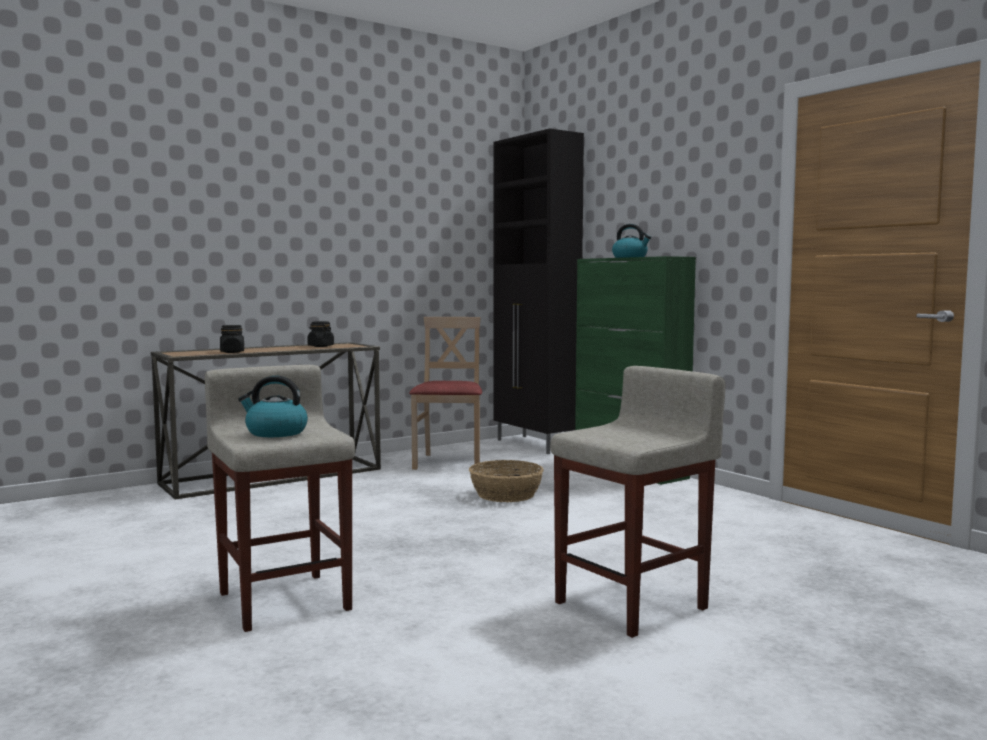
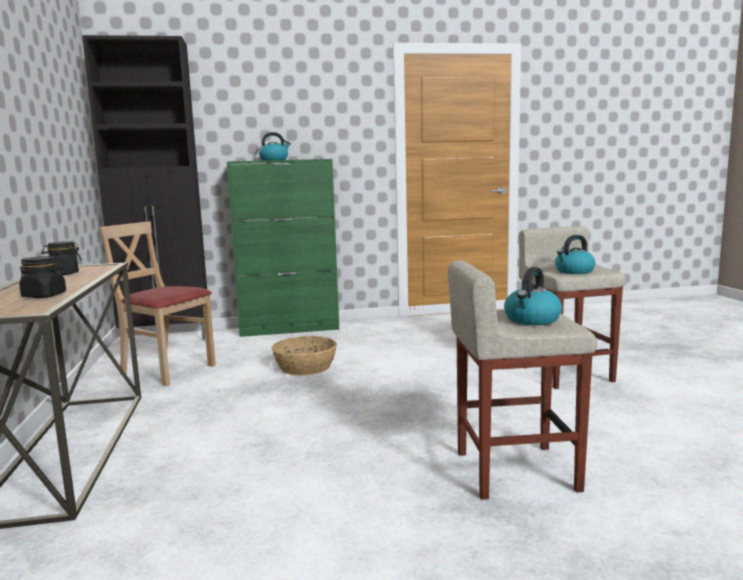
camera: 65 degrees left, 5 degrees up
none -> kettle [555,235,595,274]

